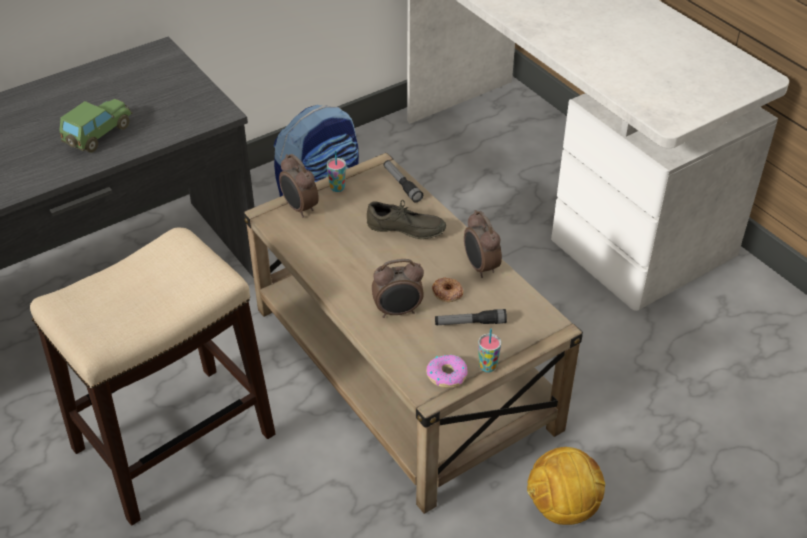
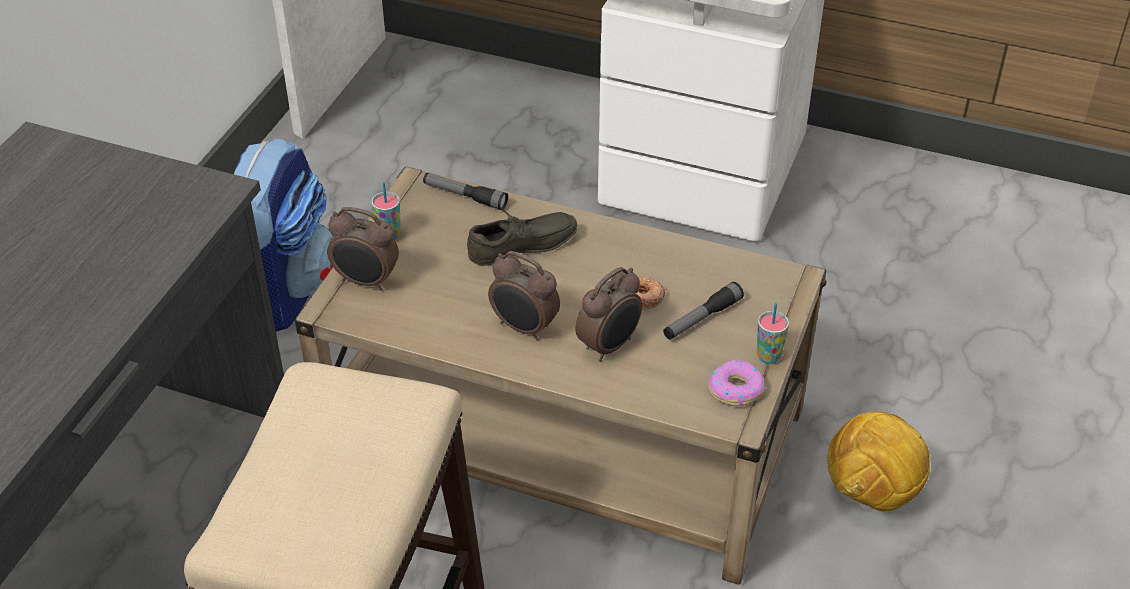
camera: 35 degrees left, 0 degrees up
toy car [59,99,133,153] -> none
alarm clock [464,210,502,278] -> alarm clock moved to [488,251,560,341]

